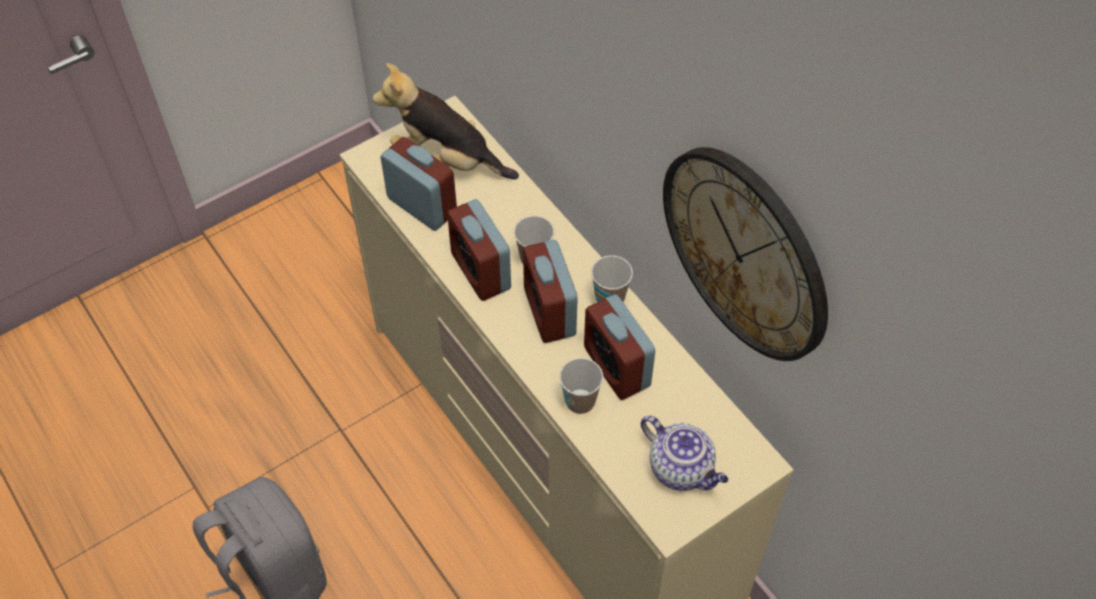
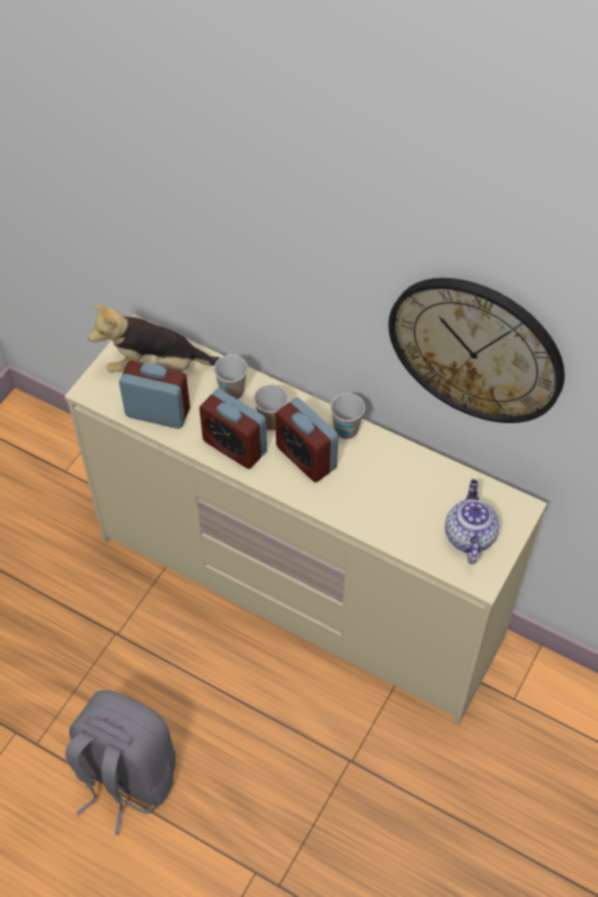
camera: 25 degrees left, 0 degrees up
cup [559,358,603,414] -> cup moved to [214,355,248,399]
alarm clock [584,294,655,400] -> none
teapot [641,416,729,491] -> teapot turned 105 degrees counterclockwise [445,479,500,565]

